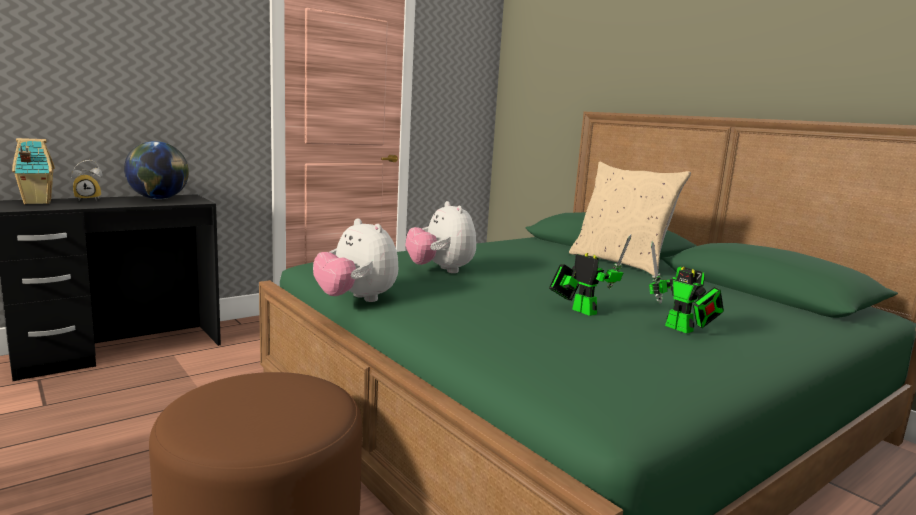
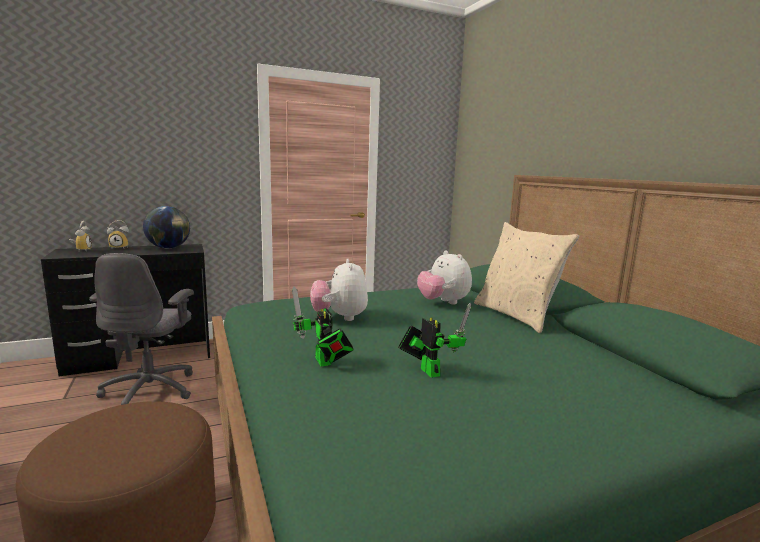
camera: 15 degrees right, 0 degrees up
toy house [12,138,55,204] -> alarm clock [69,221,92,252]
plush toy [313,218,398,302] -> plush toy moved to [417,250,472,304]
toy robot [649,241,724,333] -> toy robot moved to [292,286,354,366]
none -> grey office chair [89,253,194,405]

